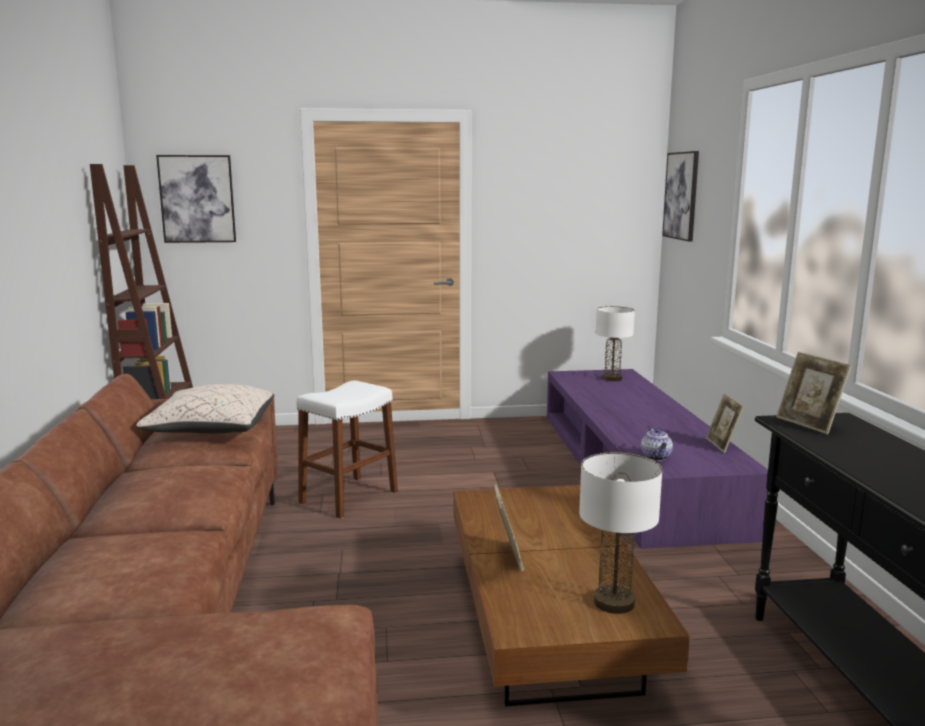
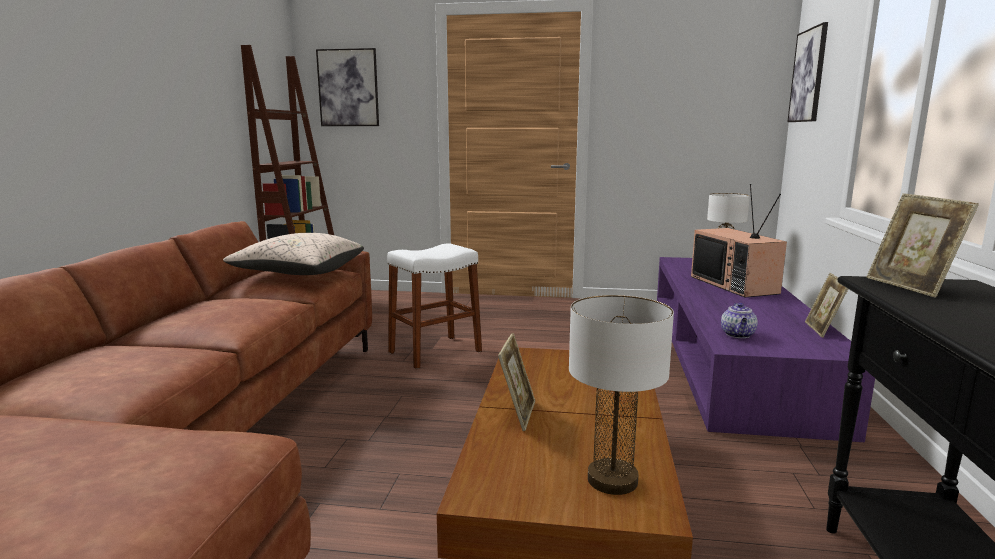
camera: 15 degrees right, 0 degrees up
none -> television [691,184,787,297]

